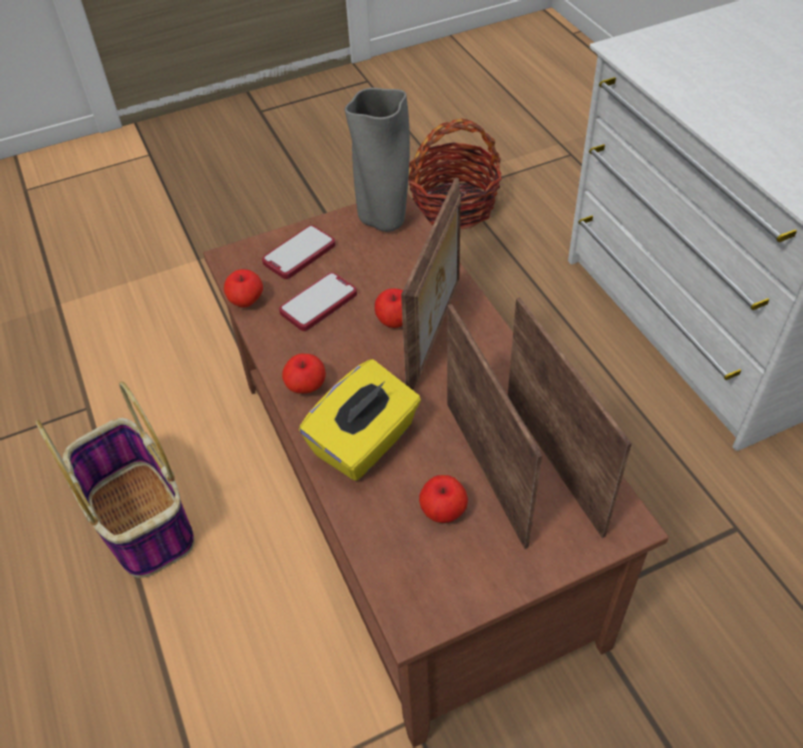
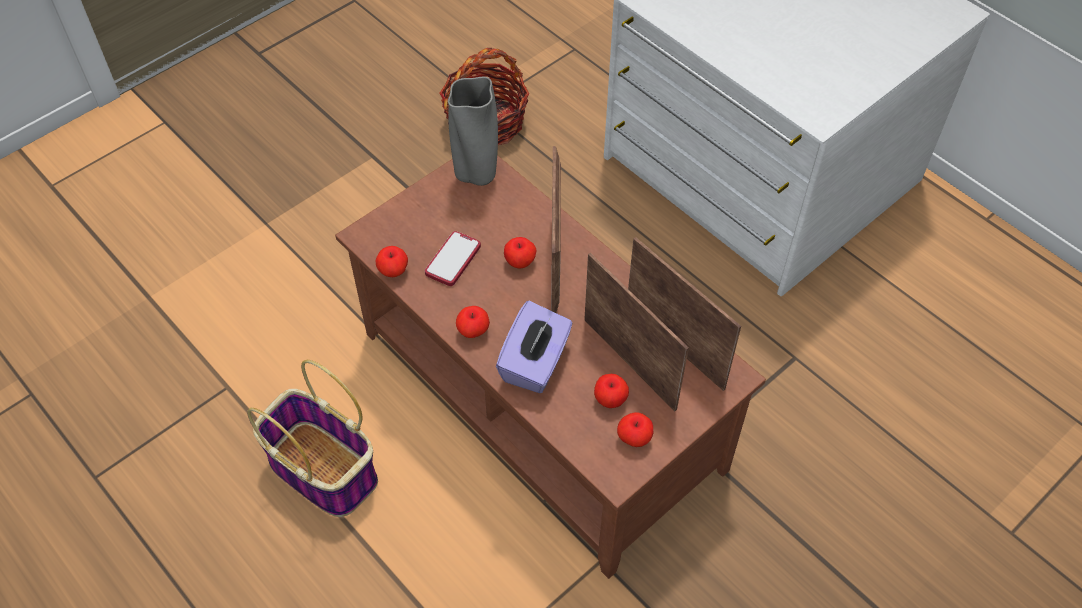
camera: 20 degrees left, 5 degrees up
phone [262,225,335,279] -> none
yellow tissue box [299,359,421,481] -> purple tissue box [496,301,572,393]
none -> apple [617,412,653,447]

